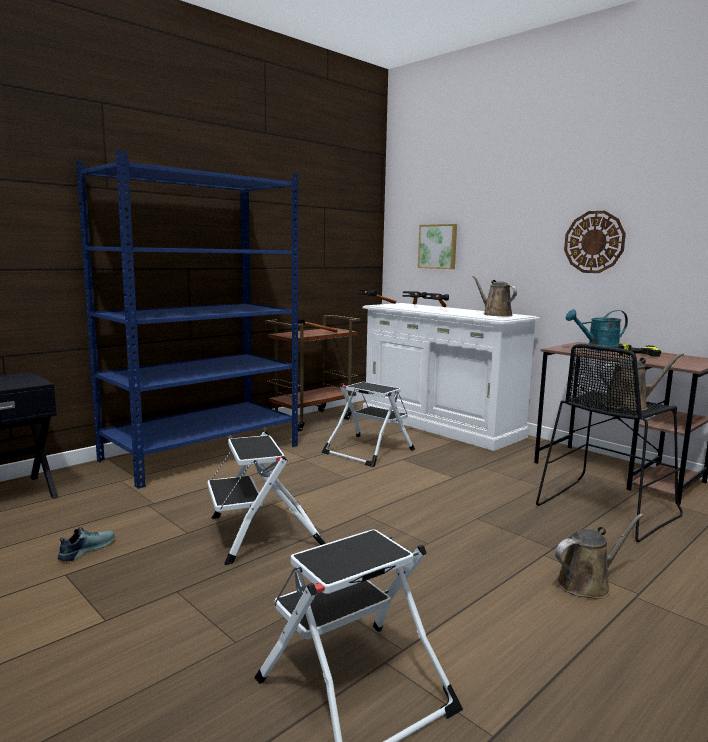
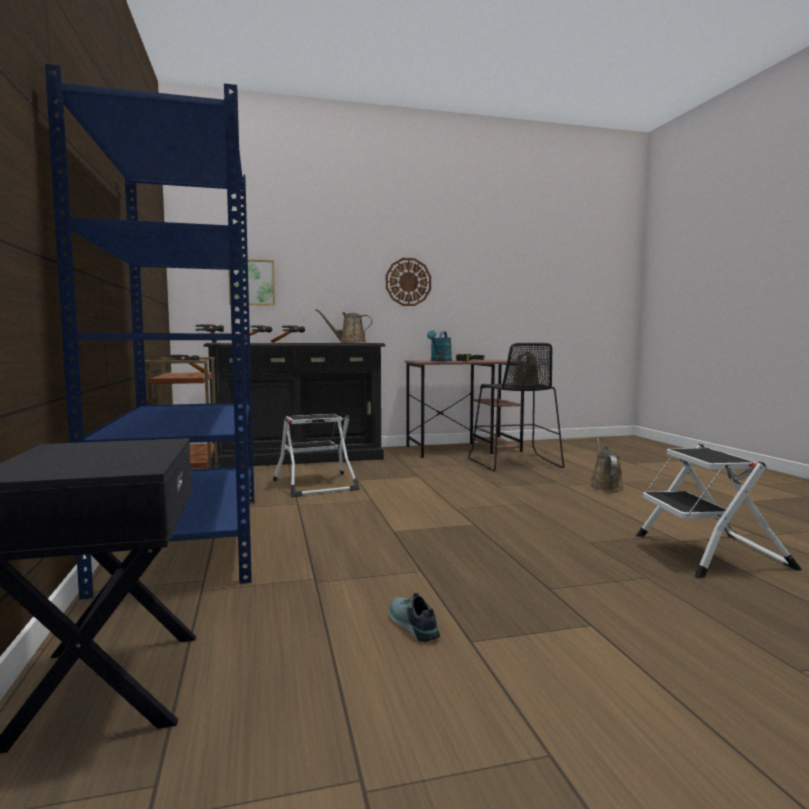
camera: 60 degrees left, 5 degrees down
step ladder [208,431,326,565] -> none
white cabinet [363,303,539,451] -> black cabinet [203,343,386,468]

